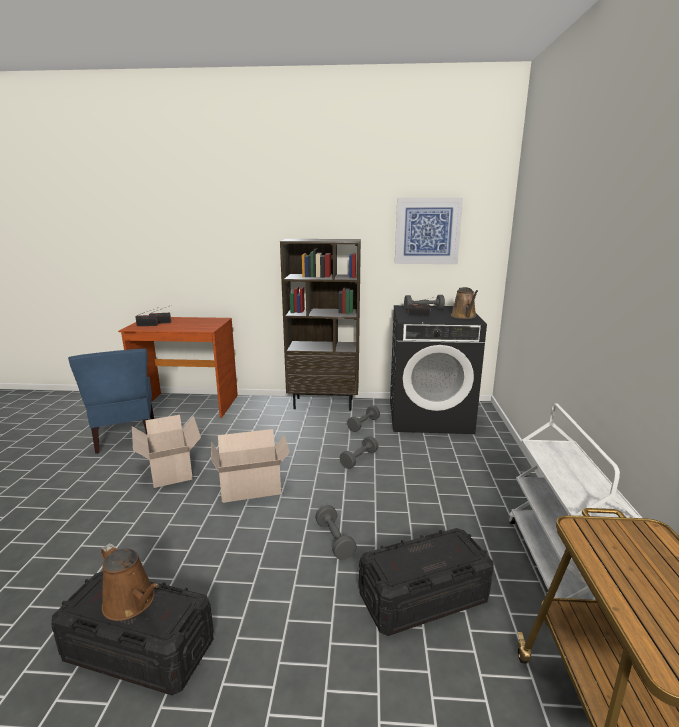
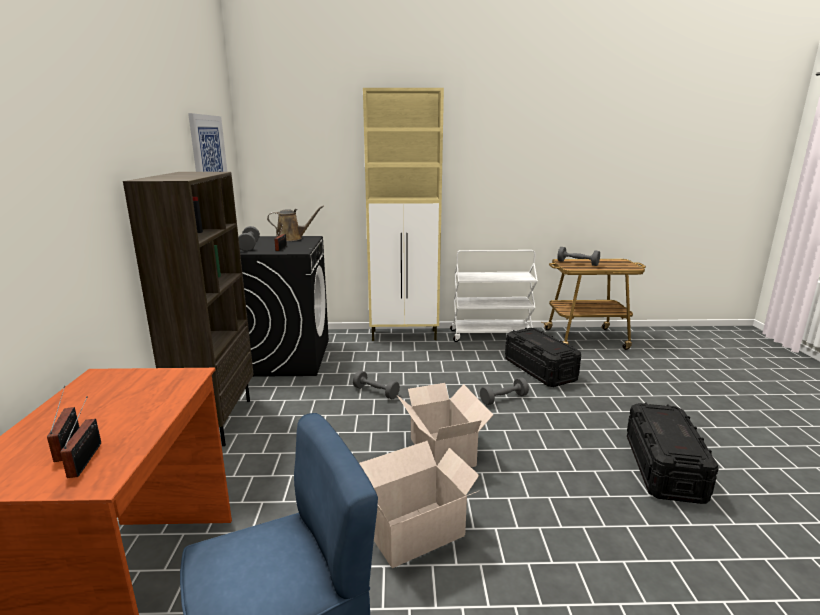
camera: 95 degrees left, 0 degrees up
brown watering can [101,543,159,621] -> none
grey dumbbell [347,405,380,432] -> grey dumbbell moved to [557,247,600,266]
none -> beige cabinet [363,88,444,341]

